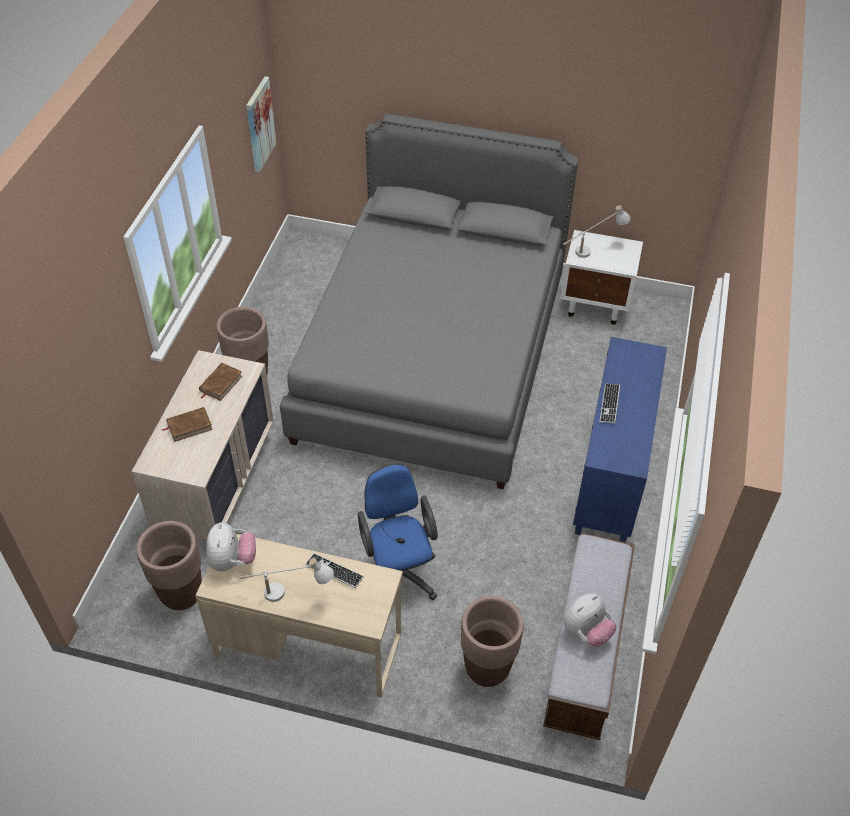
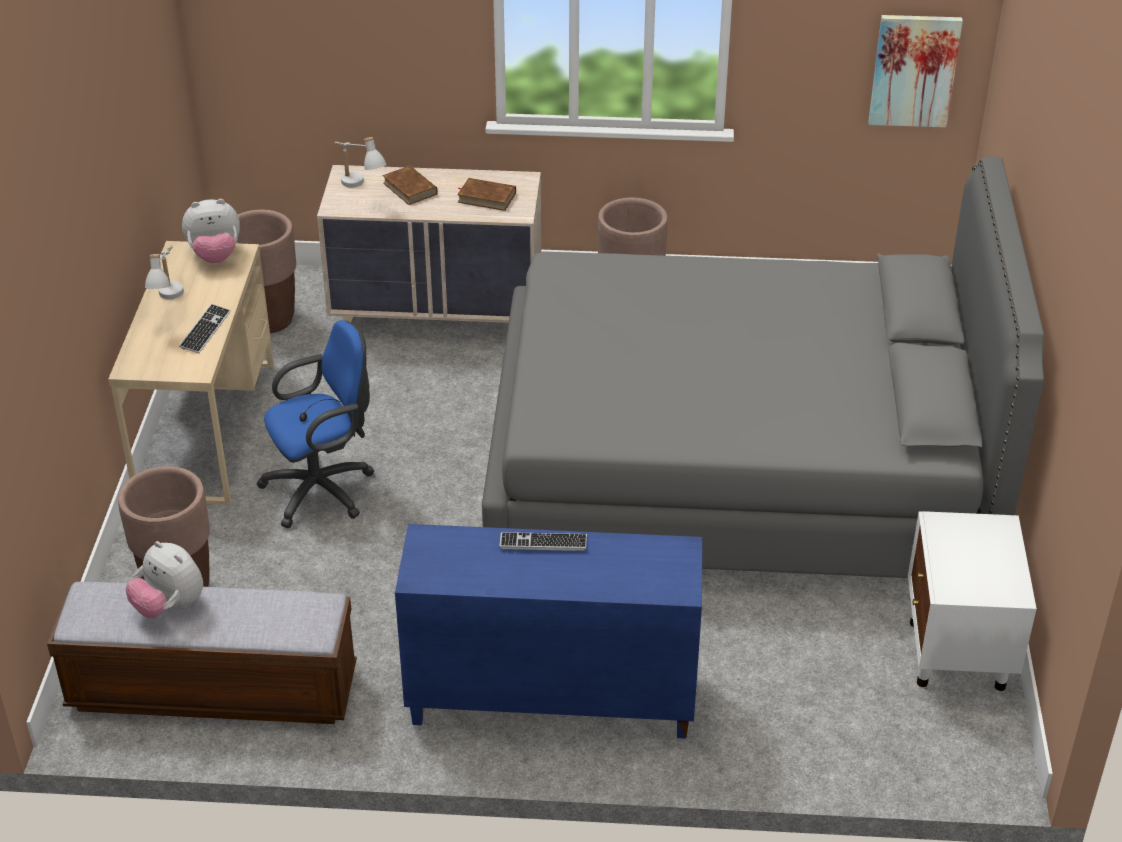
camera: 80 degrees right, 10 degrees down
white table lamp [563,205,630,258] -> white table lamp moved to [334,137,387,188]

